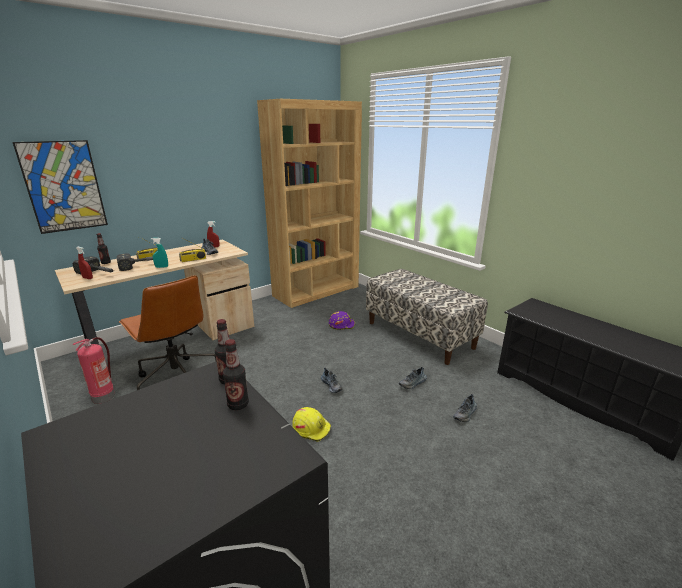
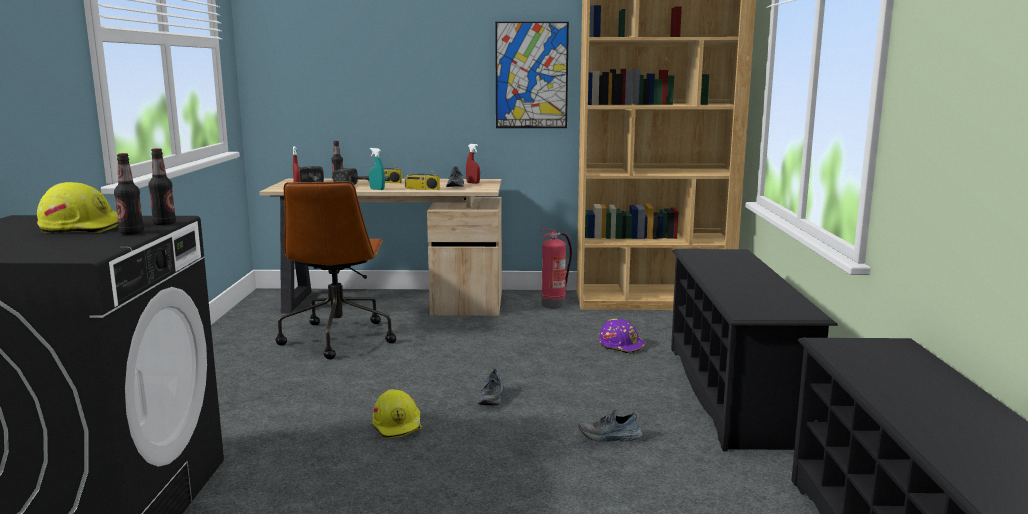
camera: 40 degrees right, 10 degrees down
picture [12,140,108,234] -> picture moved to [495,22,569,128]
fire extinguisher [72,337,115,404] -> fire extinguisher moved to [541,229,572,308]
bench [366,269,488,365] -> black shoe rack [671,249,838,451]
shoe [453,394,477,422] -> none
none -> yellow hard hat [37,182,118,233]

